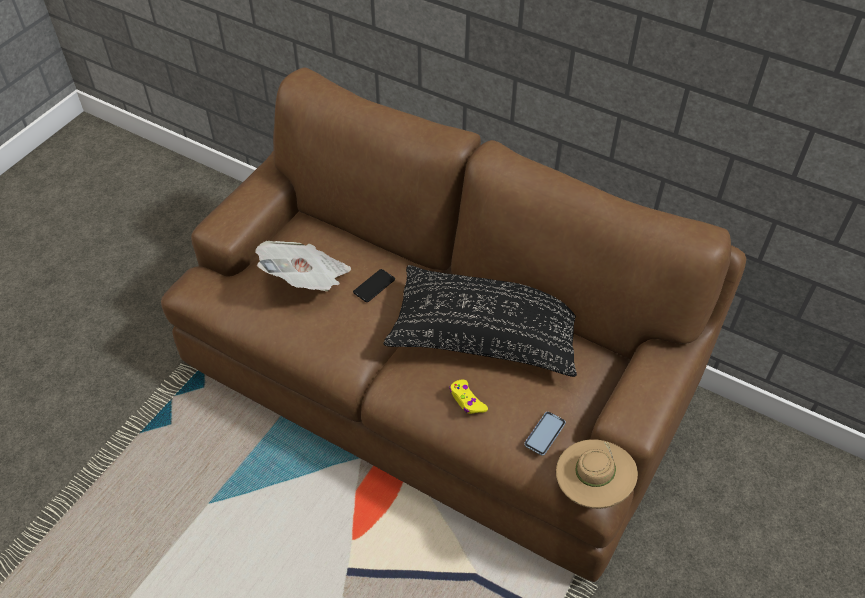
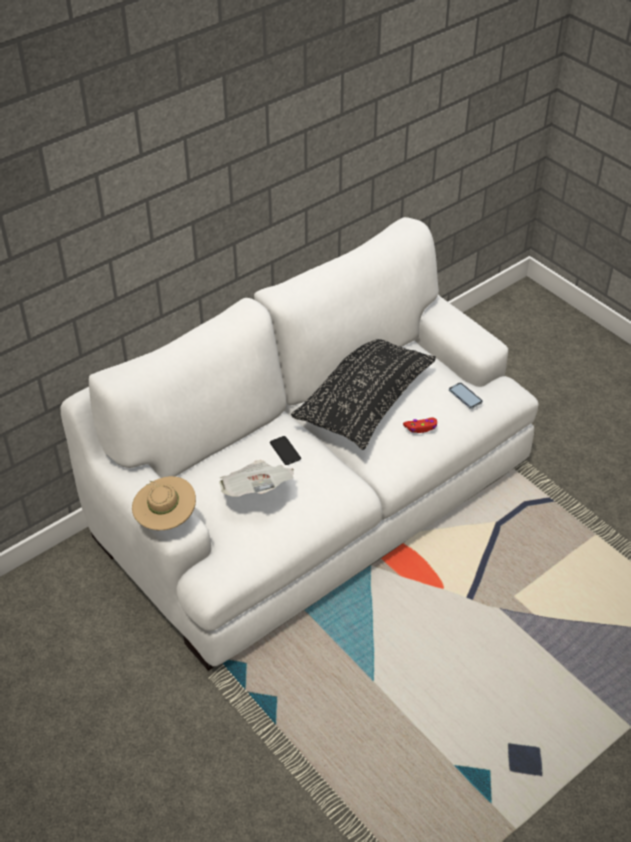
camera: 70 degrees left, 5 degrees down
brown sofa [161,67,746,582] -> white sofa [61,217,538,671]
yellow game controller [449,380,488,414] -> red game controller [403,417,437,433]
beige hat [556,439,638,509] -> beige hat moved to [132,476,196,530]

